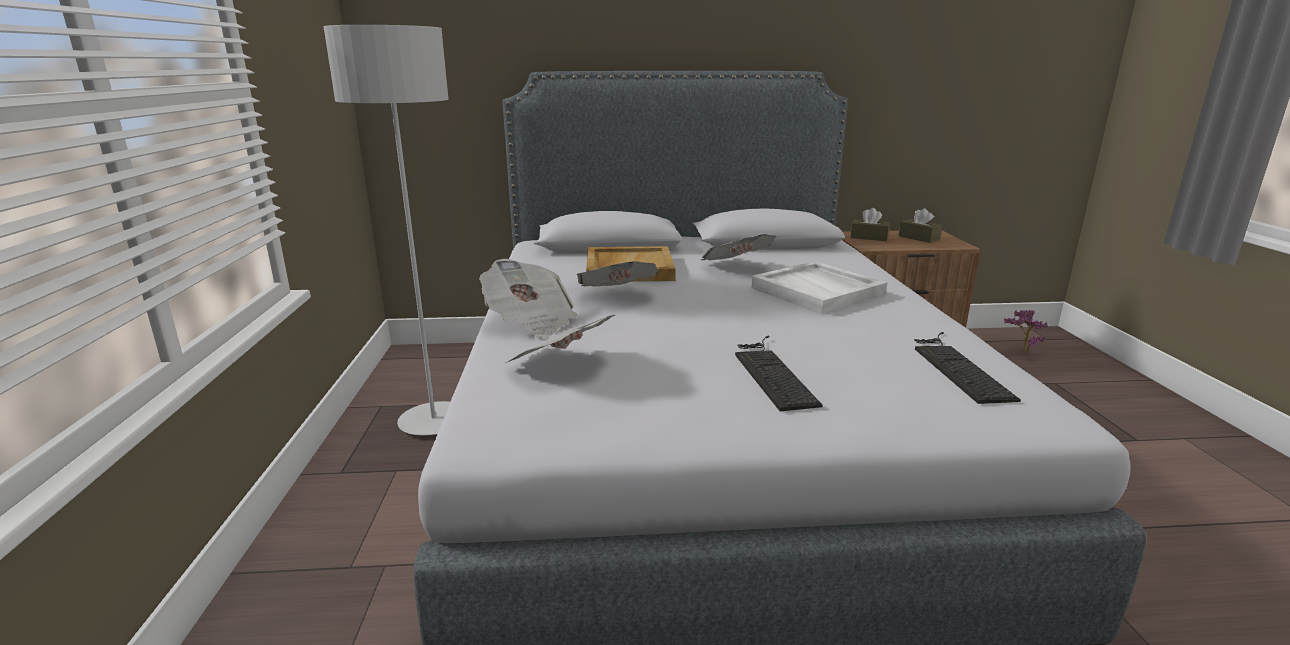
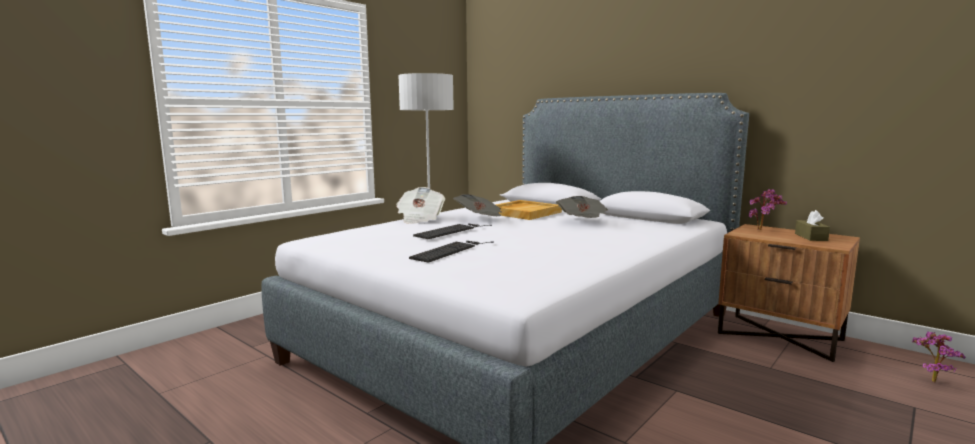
camera: 45 degrees right, 10 degrees down
newspaper [505,315,615,363] -> none
white tray [751,261,887,314] -> none
brown tissue box [850,208,890,241] -> potted plant [749,189,787,230]
keyboard [914,332,1021,404] -> keyboard moved to [413,224,492,239]

